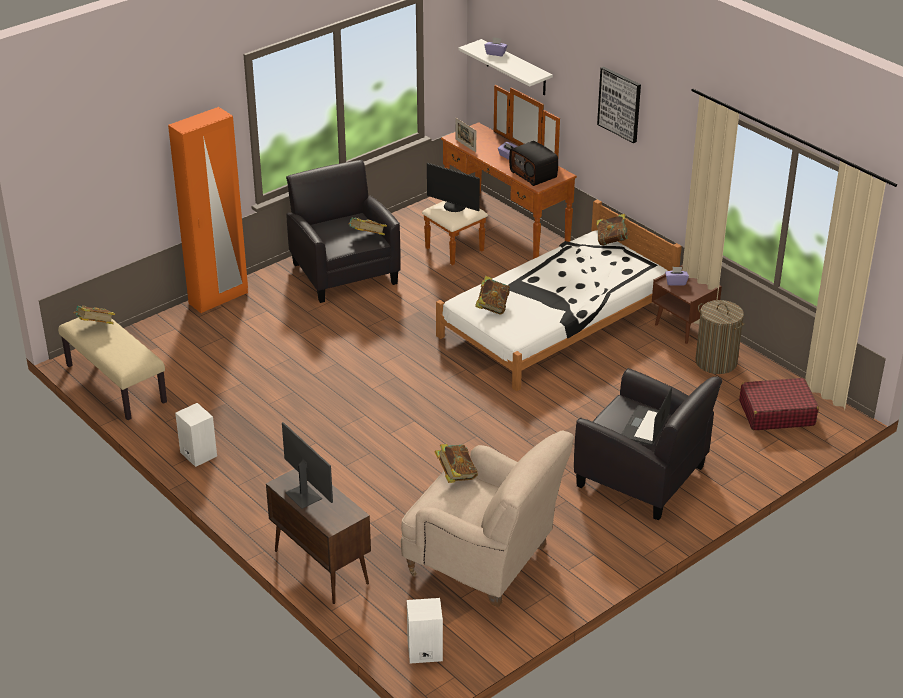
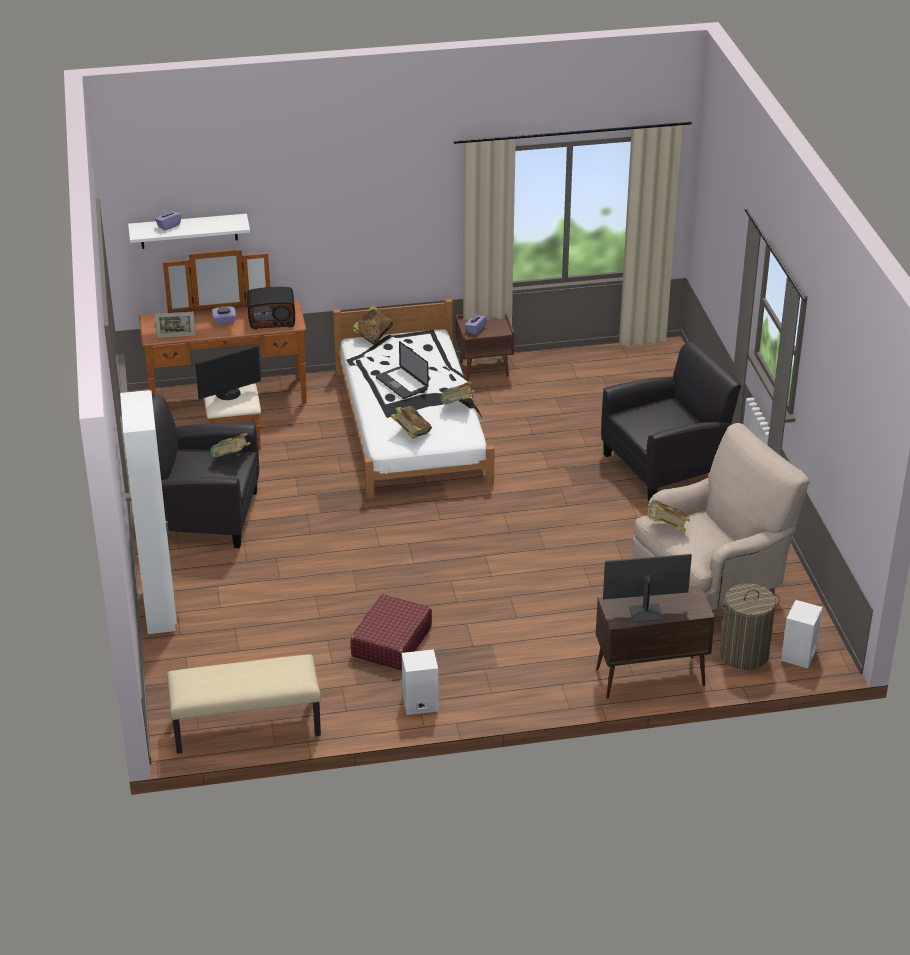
camera: 60 degrees left, 0 degrees up
book [74,305,115,324] -> book moved to [441,381,475,405]
orange wardrobe [168,107,248,313] -> white wardrobe [120,390,177,634]
picture [597,67,641,143] -> none
laptop [622,387,672,446] -> laptop moved to [376,341,429,399]
laundry basket [695,300,745,374] -> laundry basket moved to [720,583,780,670]
red suitcase [739,378,819,430] -> red suitcase moved to [351,594,432,670]

